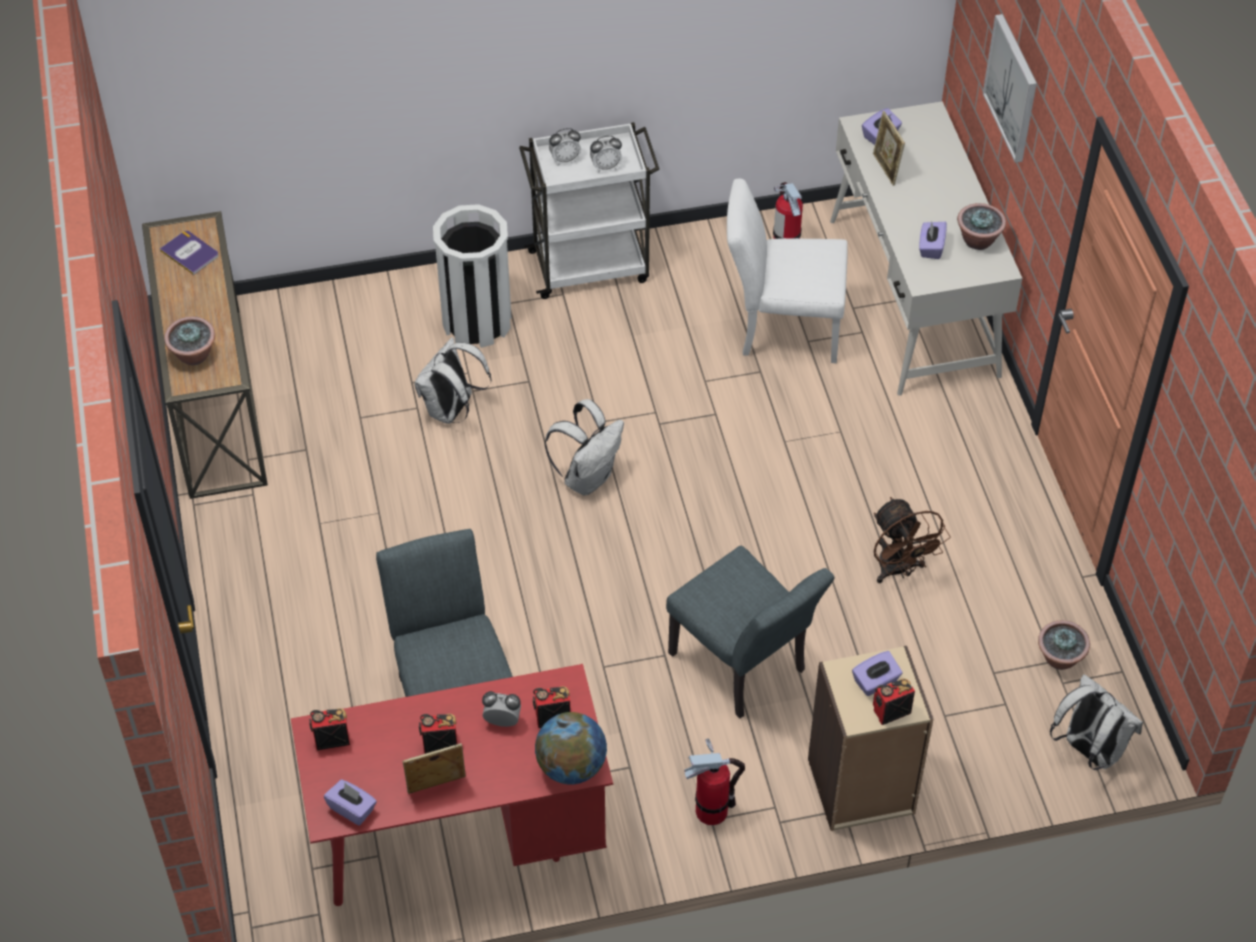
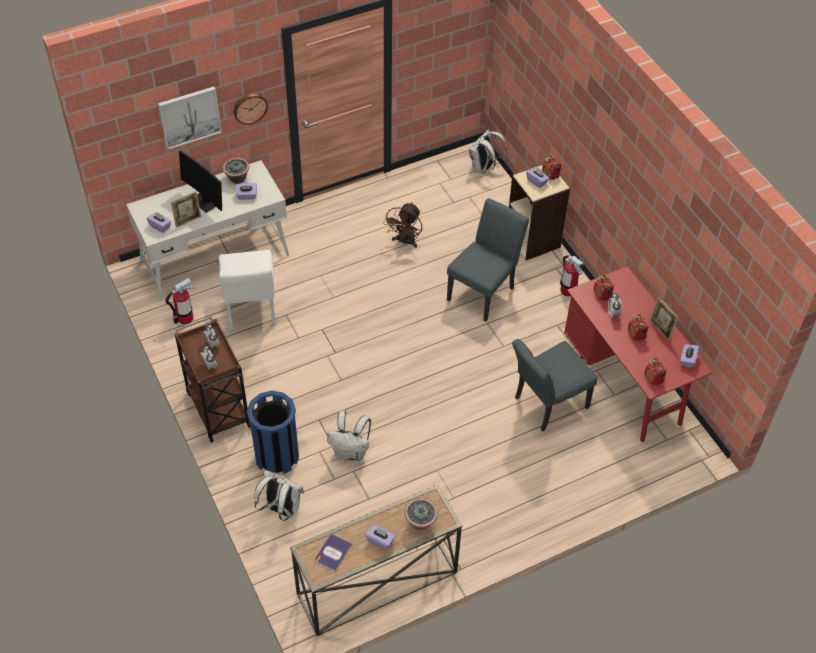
camera: 105 degrees left, 0 degrees up
white trash can [433,204,512,348] -> blue trash can [247,390,299,474]
white cart [519,122,660,299] -> brown cart [174,316,251,443]
globe [535,712,607,785] -> none
white backpack [545,399,624,496] -> white backpack moved to [254,470,304,521]
brown fan [874,497,951,583] -> brown fan turned 150 degrees clockwise [383,202,422,248]
potted plant [1038,620,1090,670] -> none
none -> monitor [179,151,222,213]
none -> wall clock [234,94,268,125]
none -> purple tissue box [365,525,395,550]

